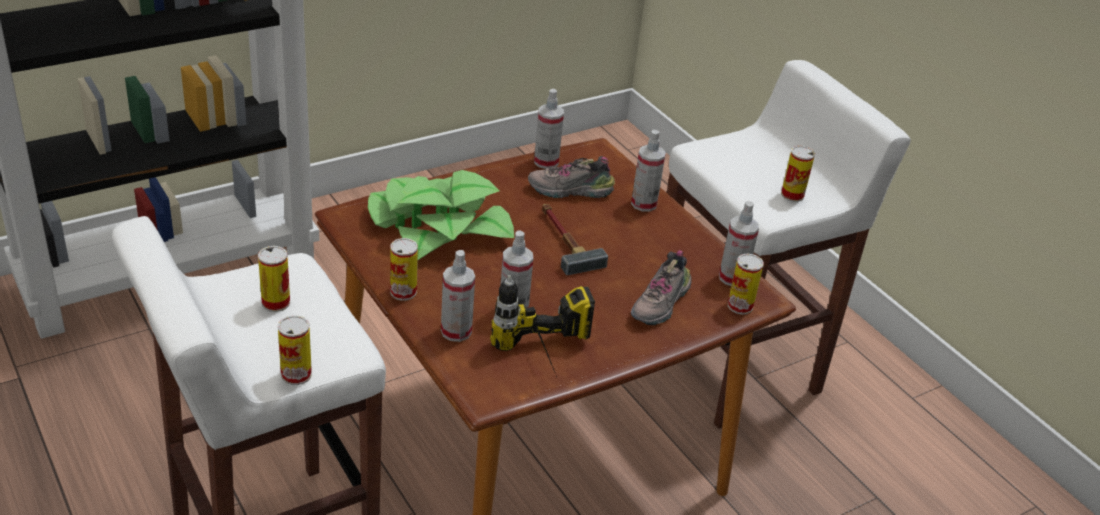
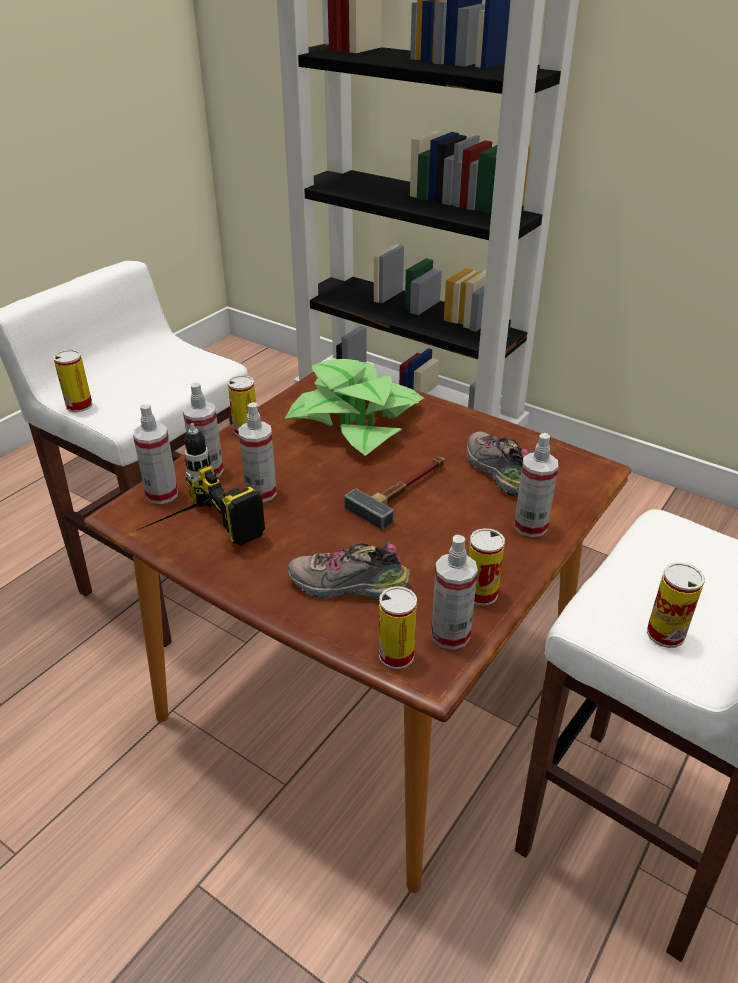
camera: 70 degrees right, 0 degrees up
can [258,246,290,312] -> can moved to [468,528,505,606]
spray bottle [534,89,564,169] -> spray bottle moved to [133,404,178,504]

